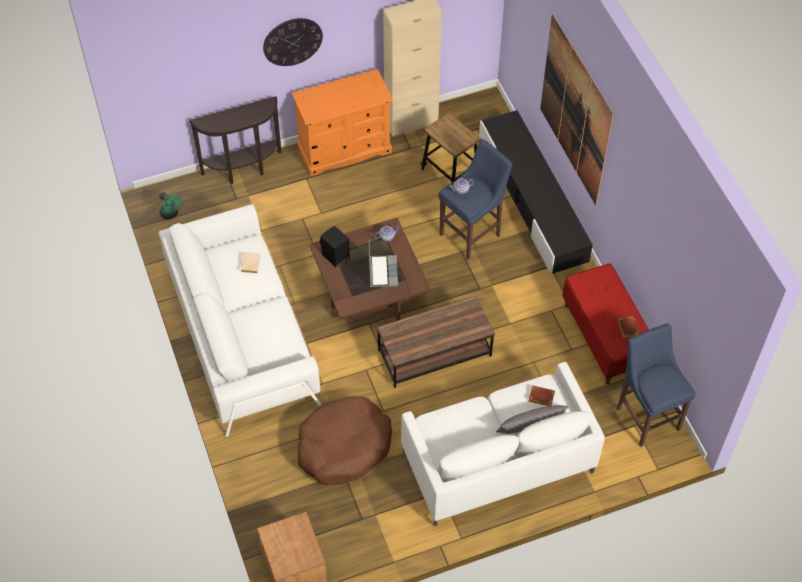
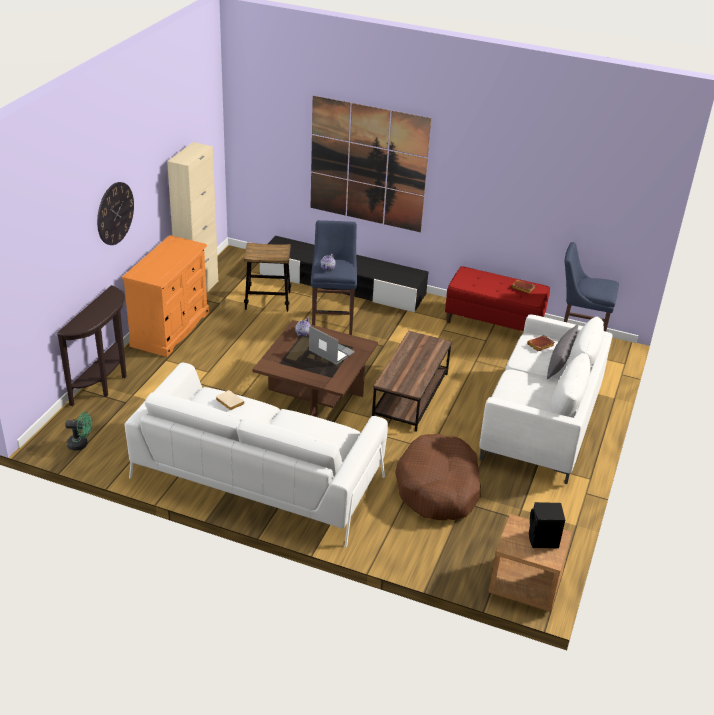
camera: 50 degrees left, 20 degrees down
black speaker [320,226,350,267] -> black speaker moved to [529,502,565,548]

